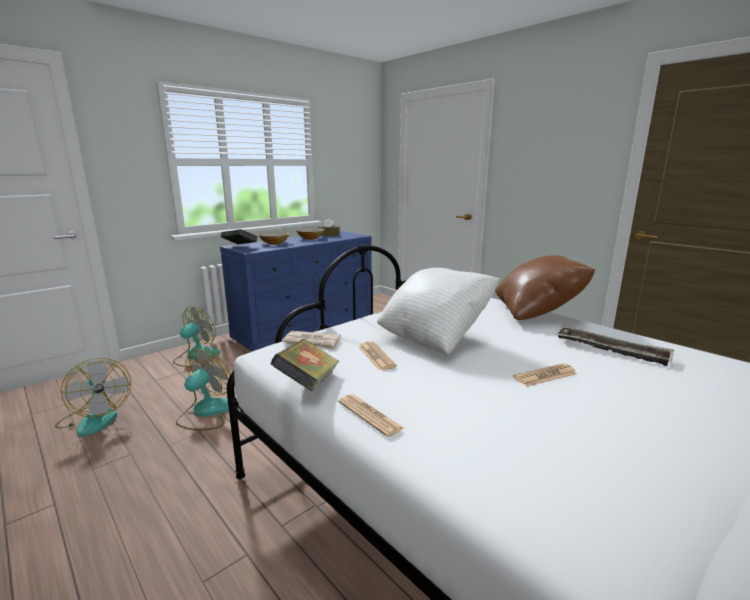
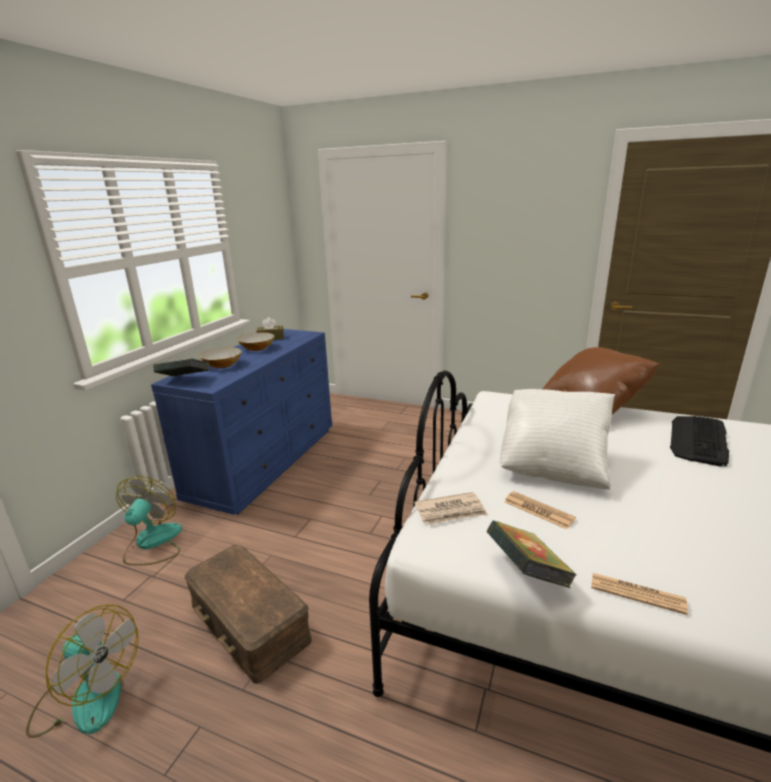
camera: 25 degrees left, 5 degrees up
fan [176,348,230,431] -> brown storage box [185,545,312,684]
newspaper [513,363,577,387] -> none
tray [556,326,674,366] -> keyboard [670,416,729,466]

